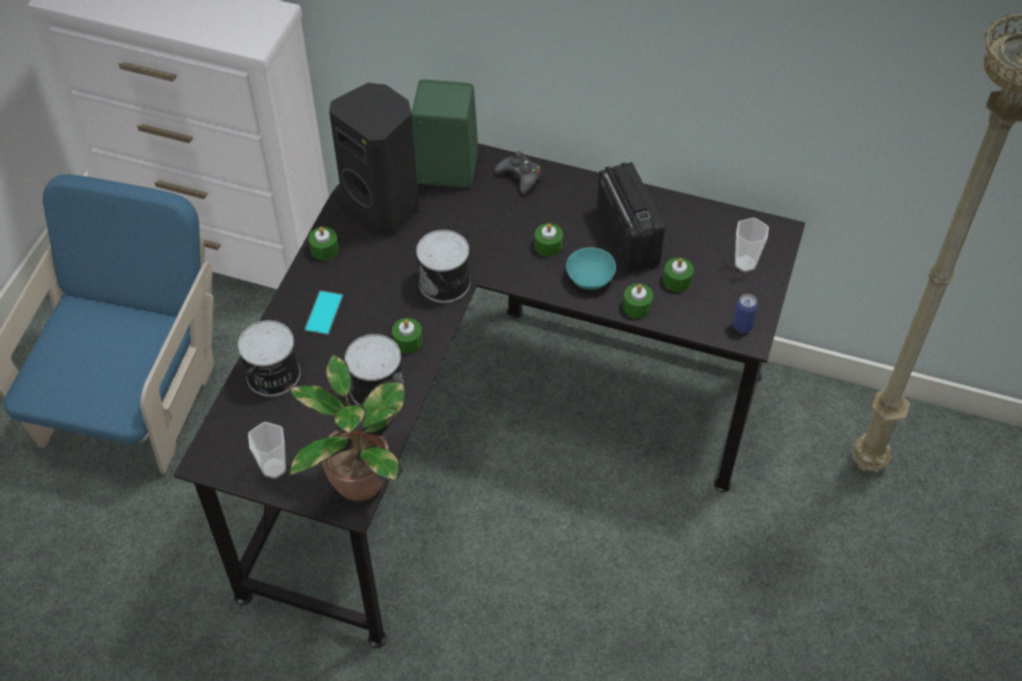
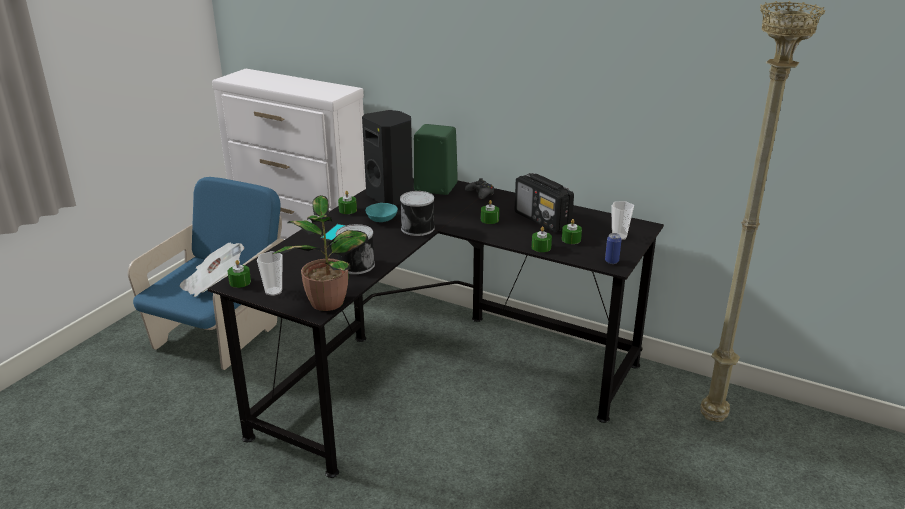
camera: 10 degrees right, 25 degrees down
can [238,320,301,397] -> none
green candle [392,318,423,353] -> green candle moved to [228,260,251,288]
turquoise bowl [566,247,616,290] -> turquoise bowl moved to [365,203,398,222]
radio [597,162,665,272] -> radio turned 150 degrees clockwise [515,173,574,232]
none -> newspaper [180,242,244,297]

